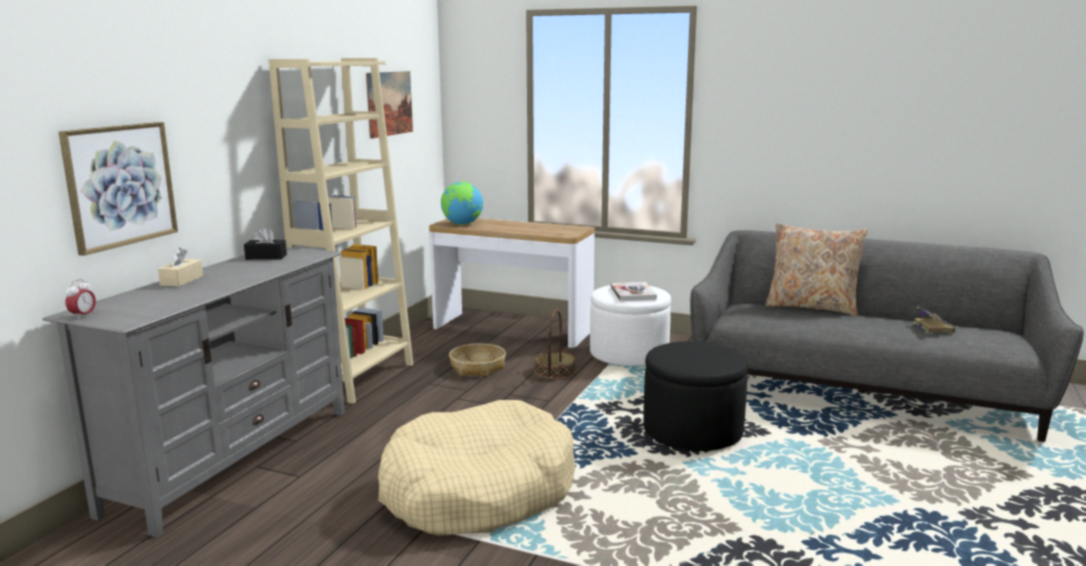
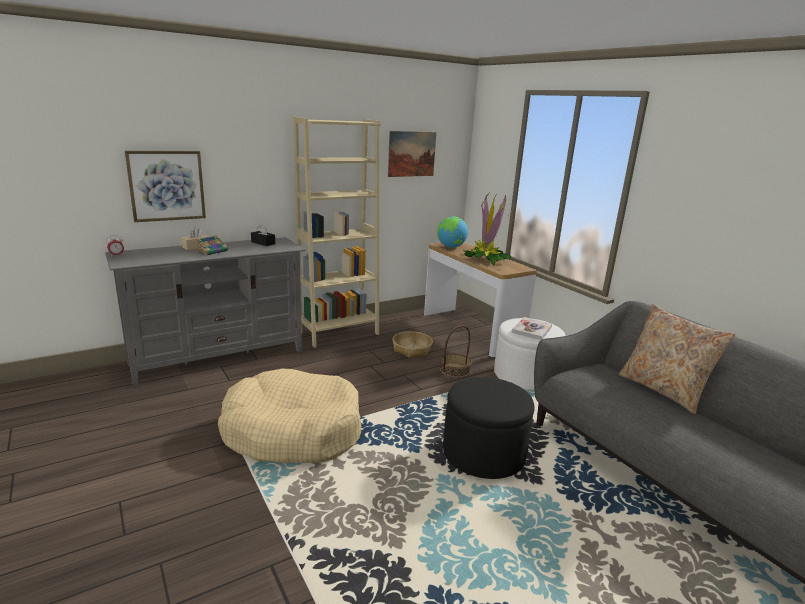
camera: 35 degrees right, 5 degrees up
book [912,306,955,334] -> book moved to [196,236,230,255]
none -> potted plant [462,195,514,265]

